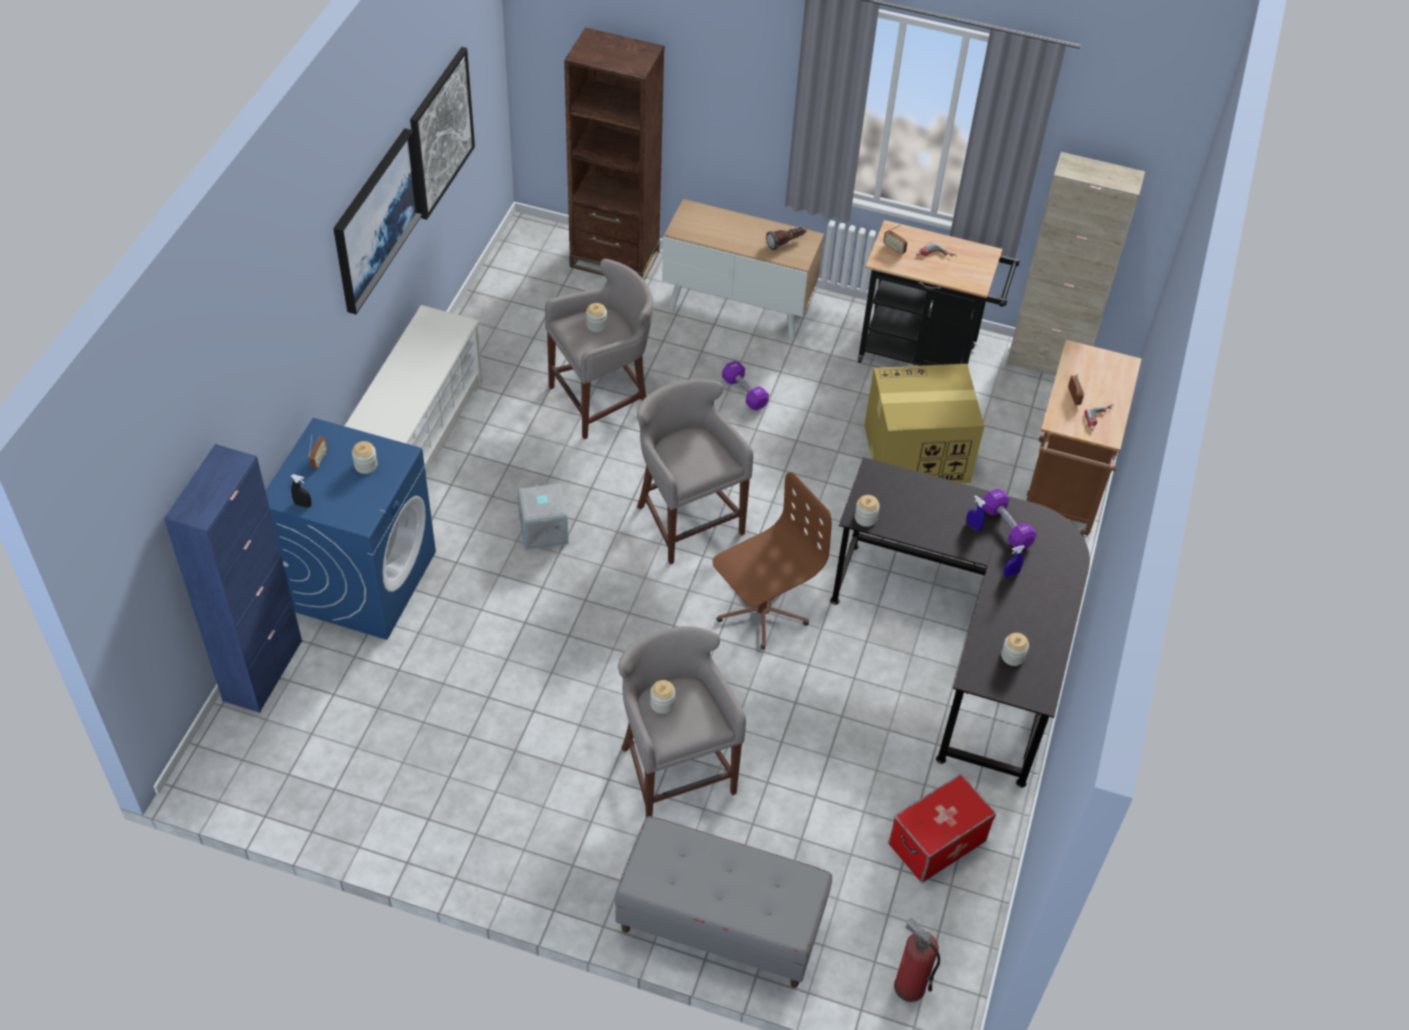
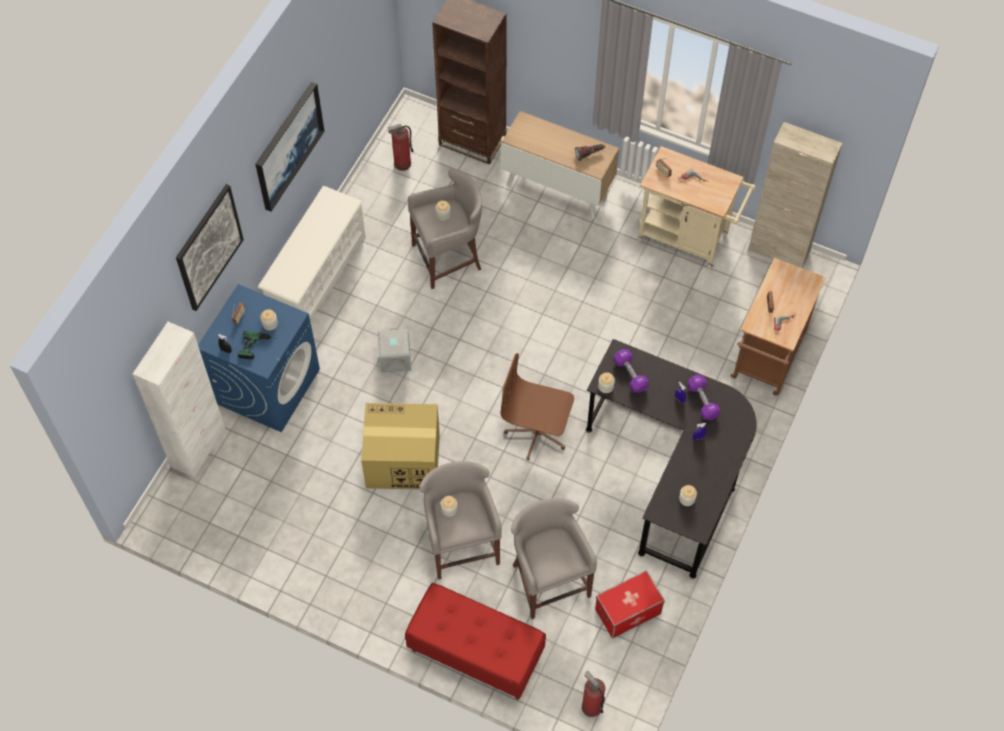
camera: 10 degrees right, 10 degrees up
blue cabinet [164,444,302,713] -> white cabinet [133,322,225,478]
picture [410,47,475,220] -> picture moved to [176,184,244,311]
grey bench [615,816,832,988] -> red bench [405,583,546,700]
grey stool [637,379,753,564] -> grey stool moved to [511,498,597,619]
brown office chair [713,472,832,650] -> brown office chair turned 135 degrees counterclockwise [501,353,574,460]
purple dumbbell [722,361,769,411] -> purple dumbbell moved to [614,349,649,393]
black cart [858,220,1020,366] -> beige cart [638,146,756,269]
cardboard box [864,364,984,483] -> cardboard box moved to [361,403,440,490]
none -> power drill [238,331,273,360]
none -> fire extinguisher [388,124,413,171]

